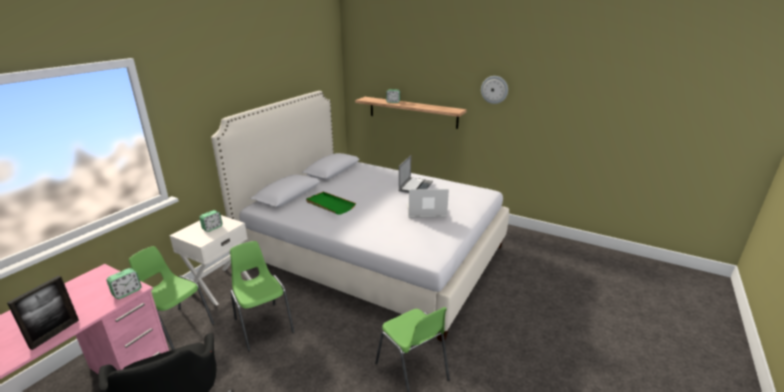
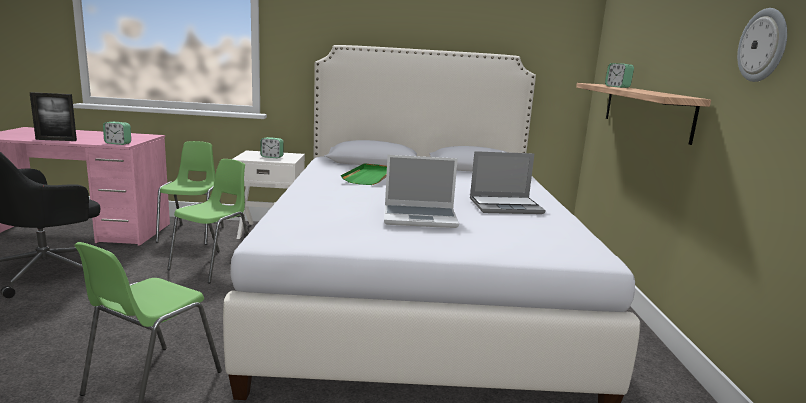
camera: 60 degrees right, 10 degrees down
laptop [407,189,449,218] -> laptop turned 120 degrees clockwise [384,155,459,228]

